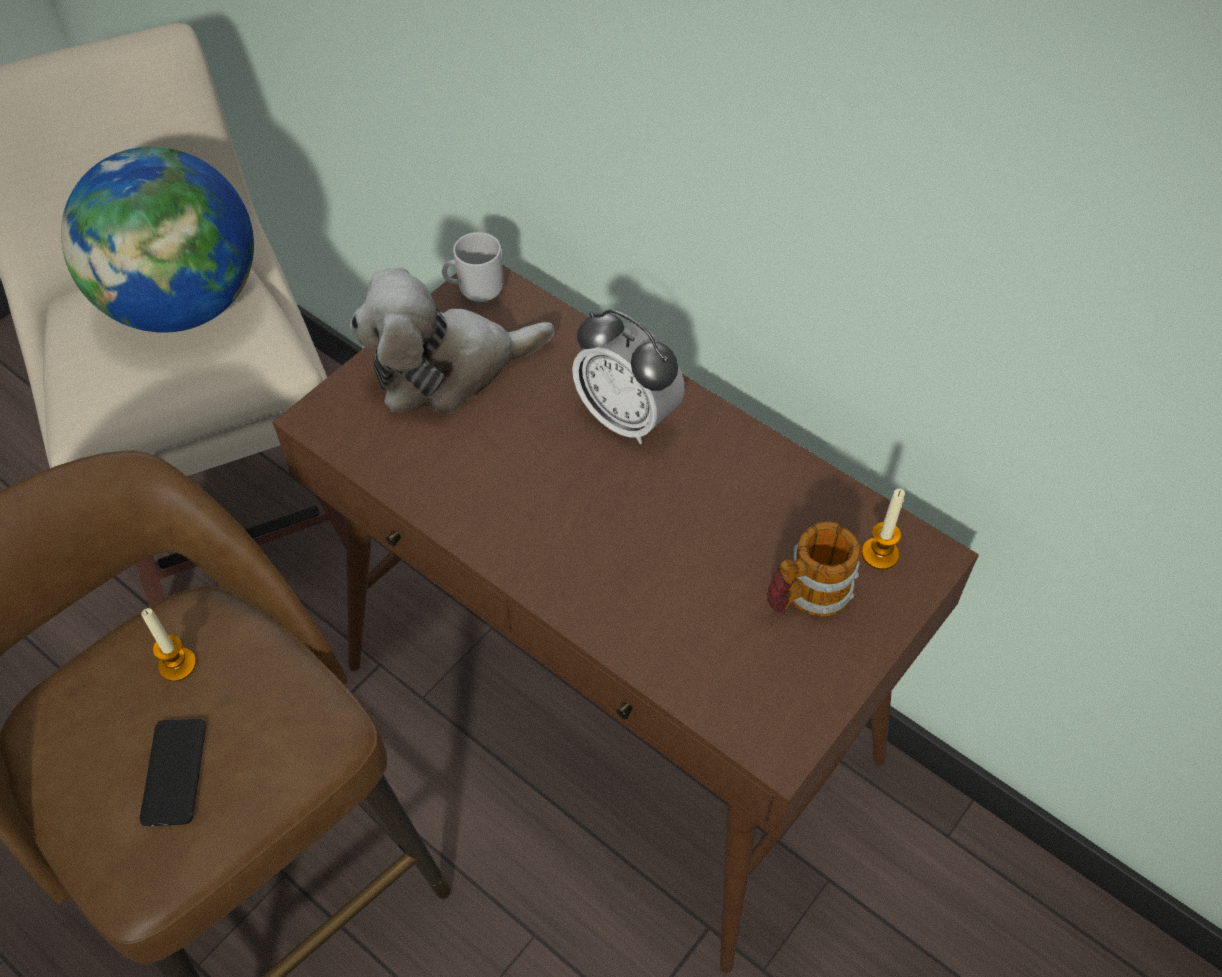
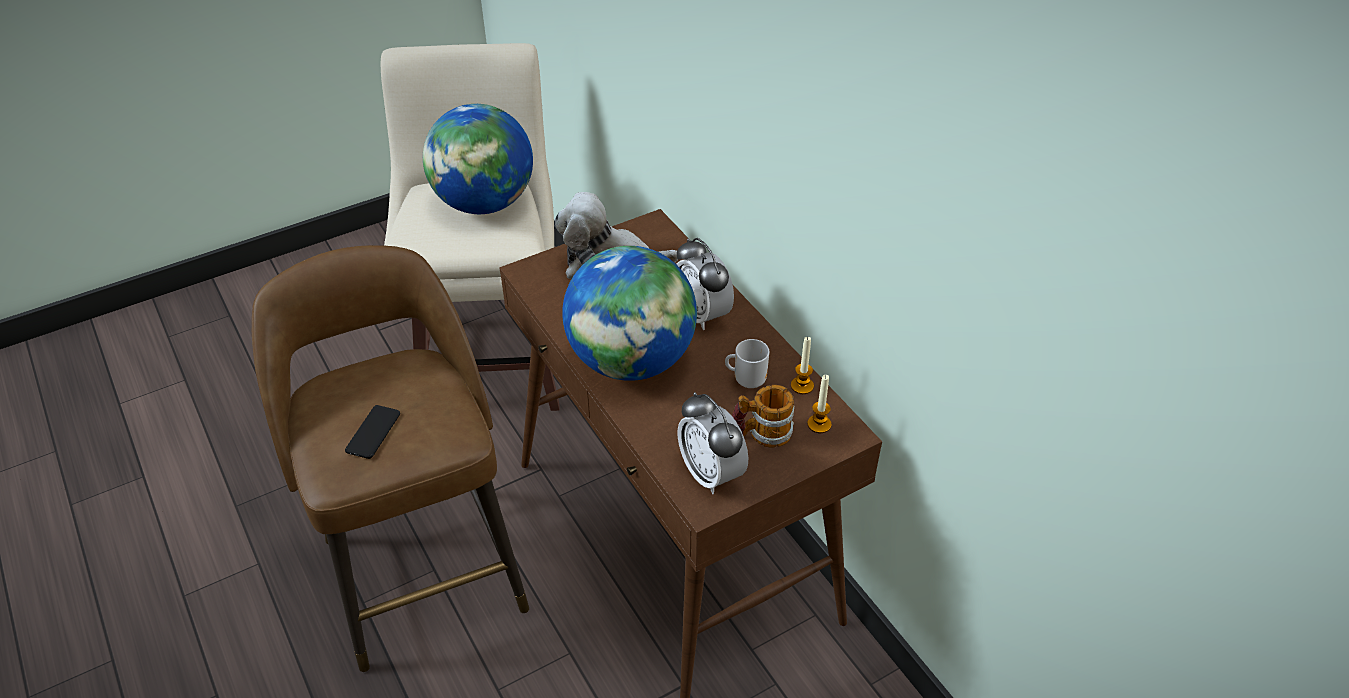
camera: 20 degrees right, 10 degrees down
candle [141,608,196,682] -> candle moved to [791,337,814,394]
mug [442,232,503,302] -> mug moved to [725,339,769,388]
none -> globe [562,246,697,381]
none -> alarm clock [678,392,748,494]

